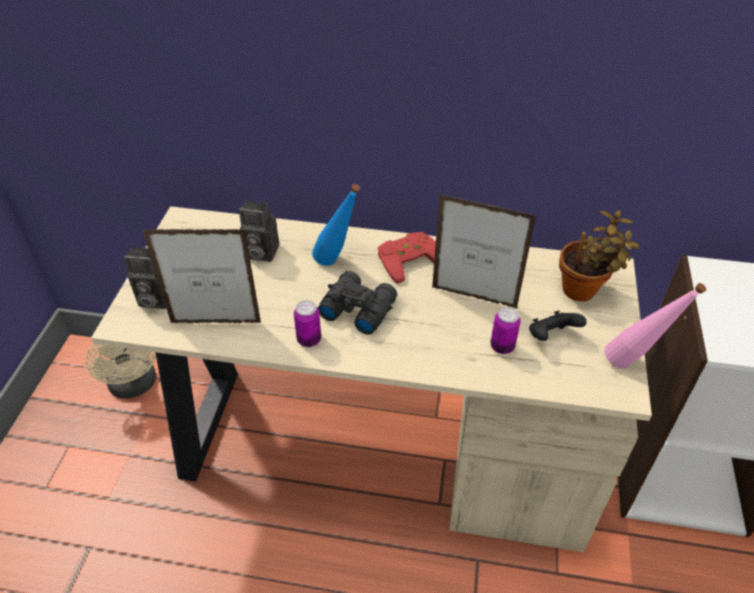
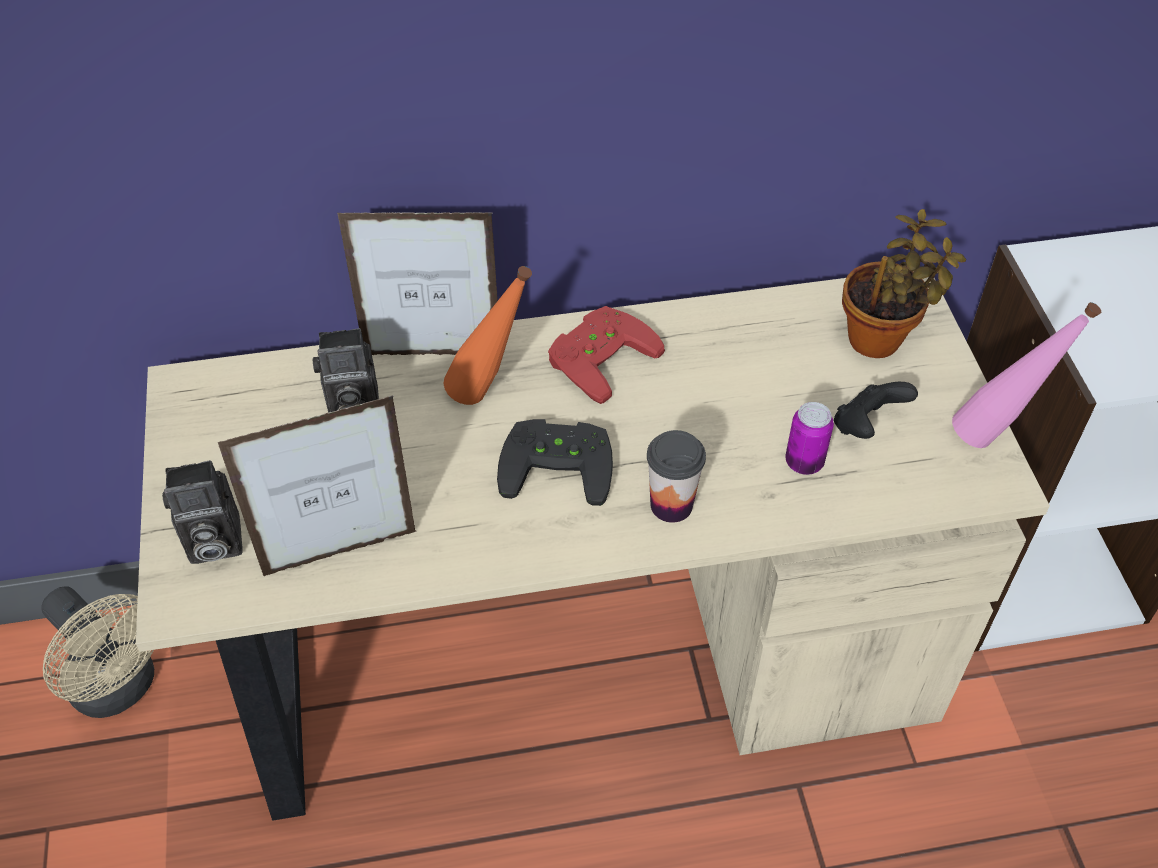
camera: 20 degrees left, 5 degrees up
can [294,300,321,347] -> none
blue bottle [312,184,360,266] -> orange bottle [443,266,532,405]
black binoculars [318,271,397,335] -> black game controller [497,419,613,506]
picture frame [432,194,537,309] -> picture frame moved to [337,212,498,355]
none -> cup [647,430,706,523]

